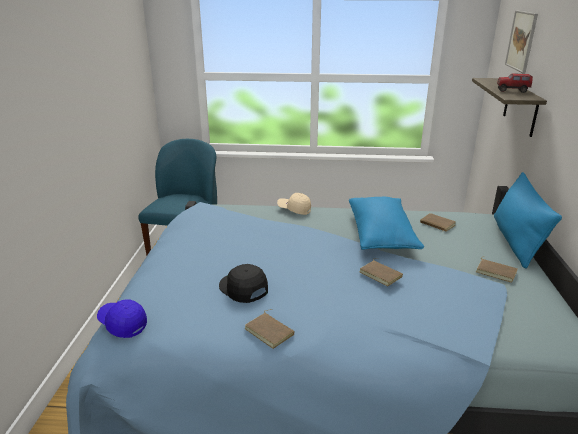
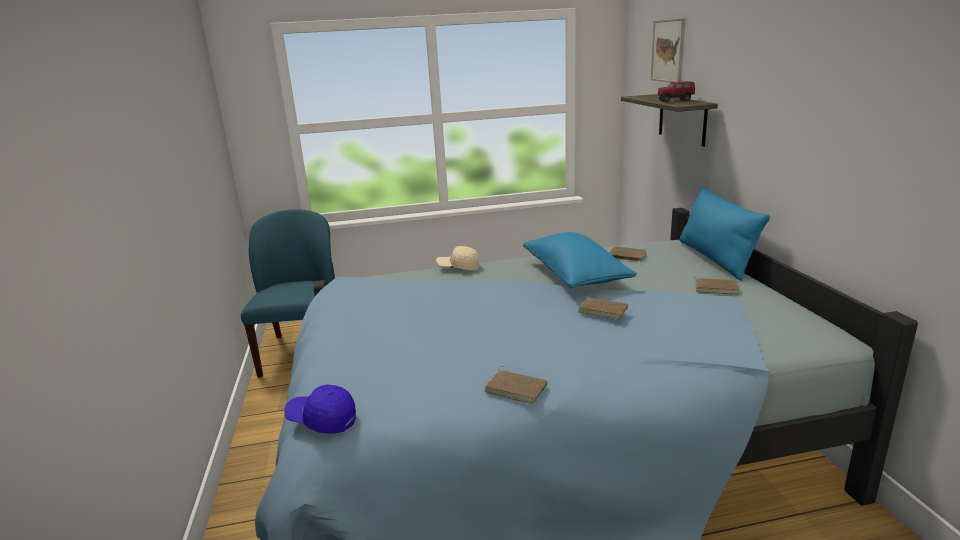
camera: 15 degrees left, 5 degrees down
black cap [219,264,268,303] -> none

